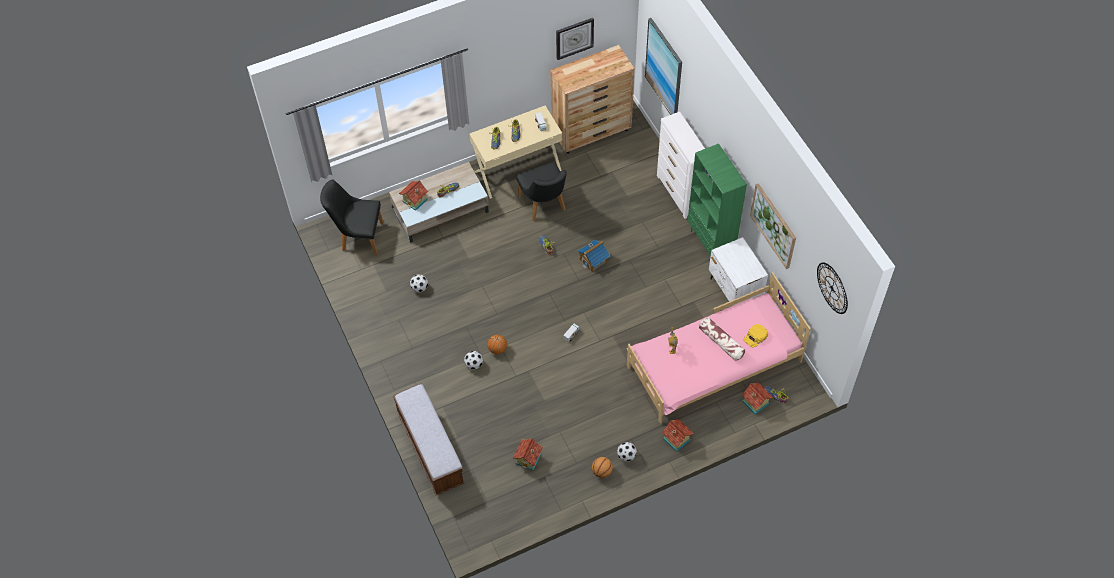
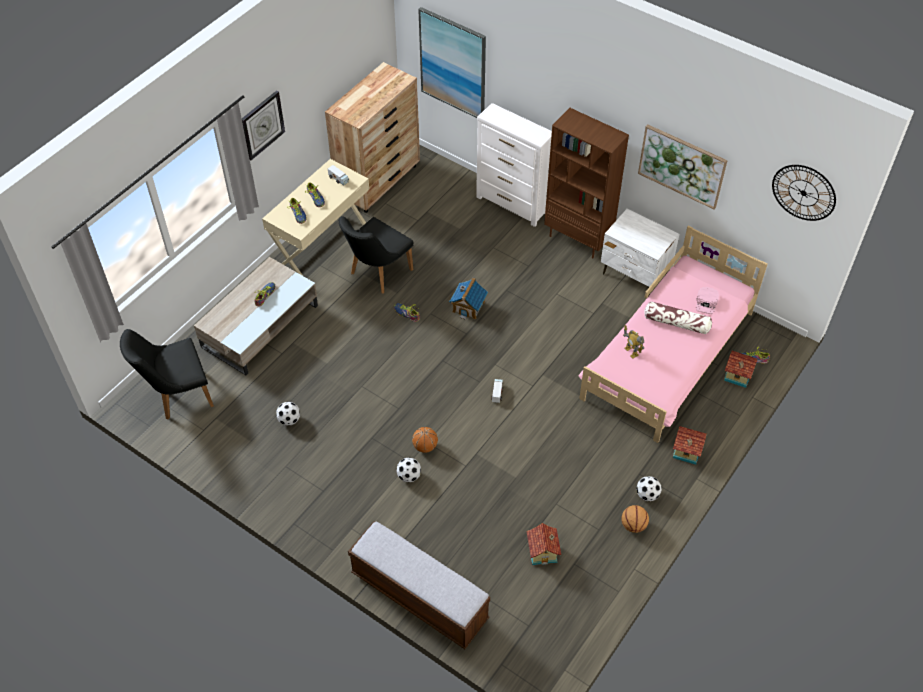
camera: 30 degrees left, 5 degrees down
toy house [399,180,428,211] -> none
black chair [516,162,567,221] -> black chair turned 90 degrees clockwise [339,216,414,294]
wall clock [556,18,594,60] -> wall clock moved to [242,91,285,161]
green bookcase [687,144,747,256] -> brown bookcase [544,108,629,258]
yellow cap [744,324,768,348] -> pink cap [696,287,719,314]

